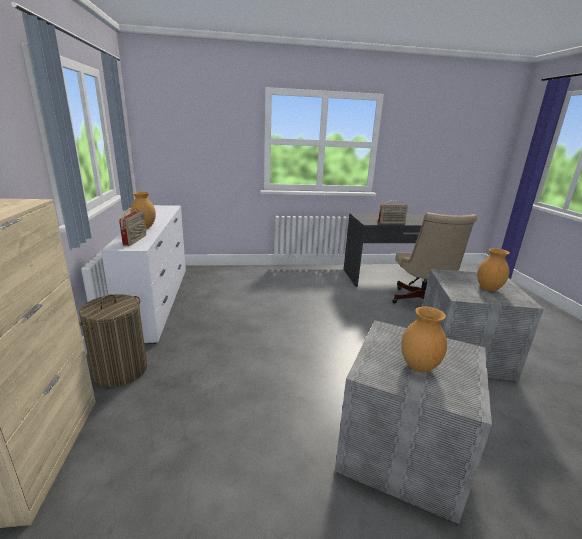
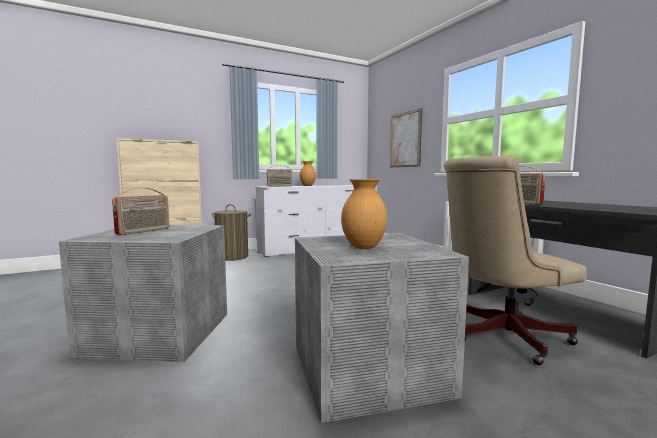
camera: 70 degrees right, 15 degrees down
brown vase [401,306,447,372] -> radio [112,188,170,235]
none -> picture [390,108,422,167]

